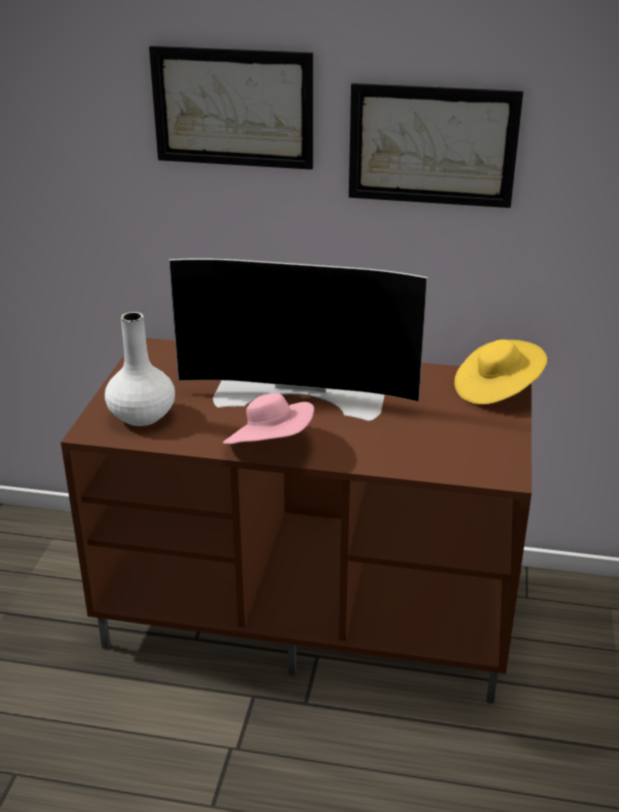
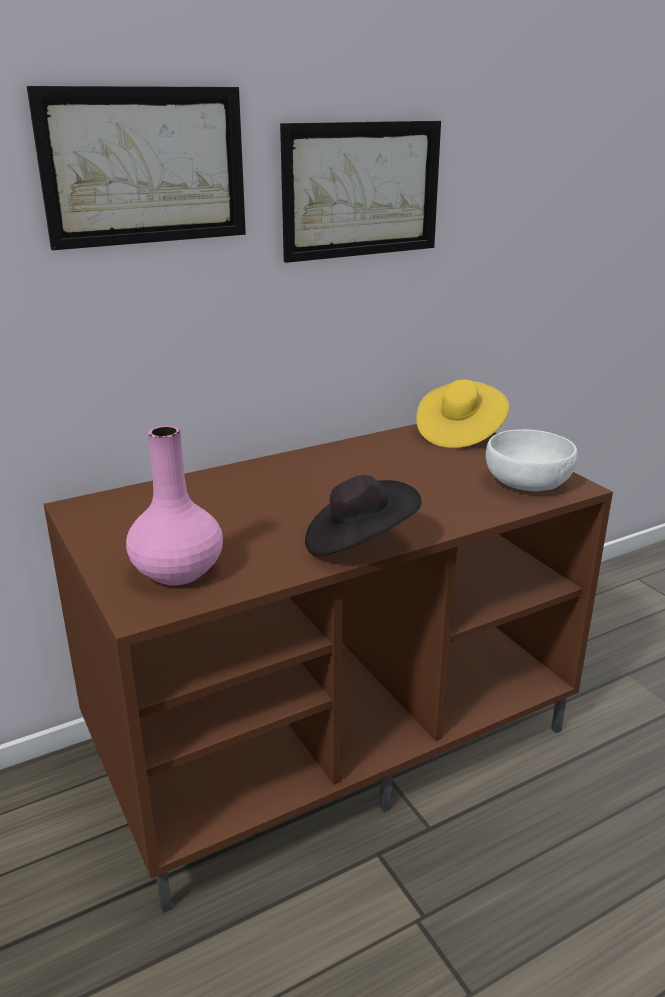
camera: 40 degrees left, 5 degrees down
white vase [105,312,175,426] -> pink vase [126,426,223,585]
television [169,258,428,421] -> none
pink hat [223,393,314,444] -> black hat [305,475,422,556]
none -> white bowl [486,429,578,491]

